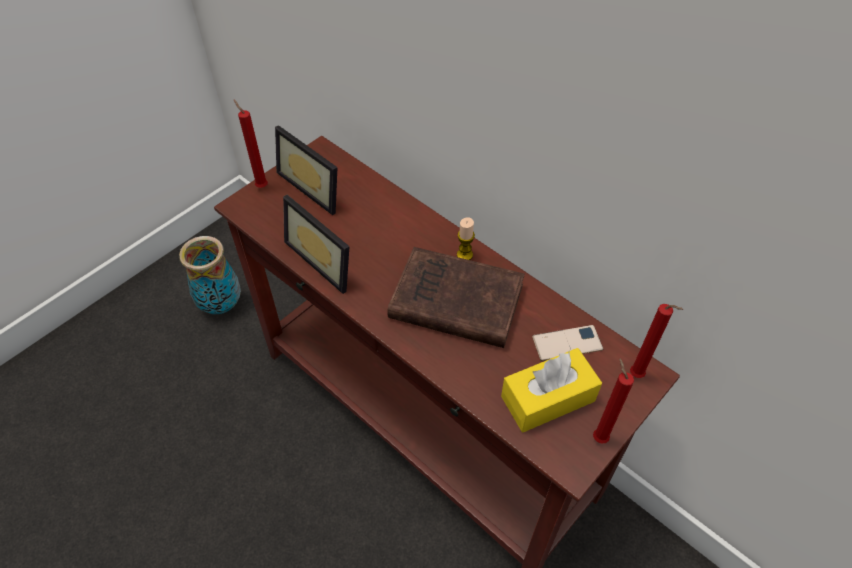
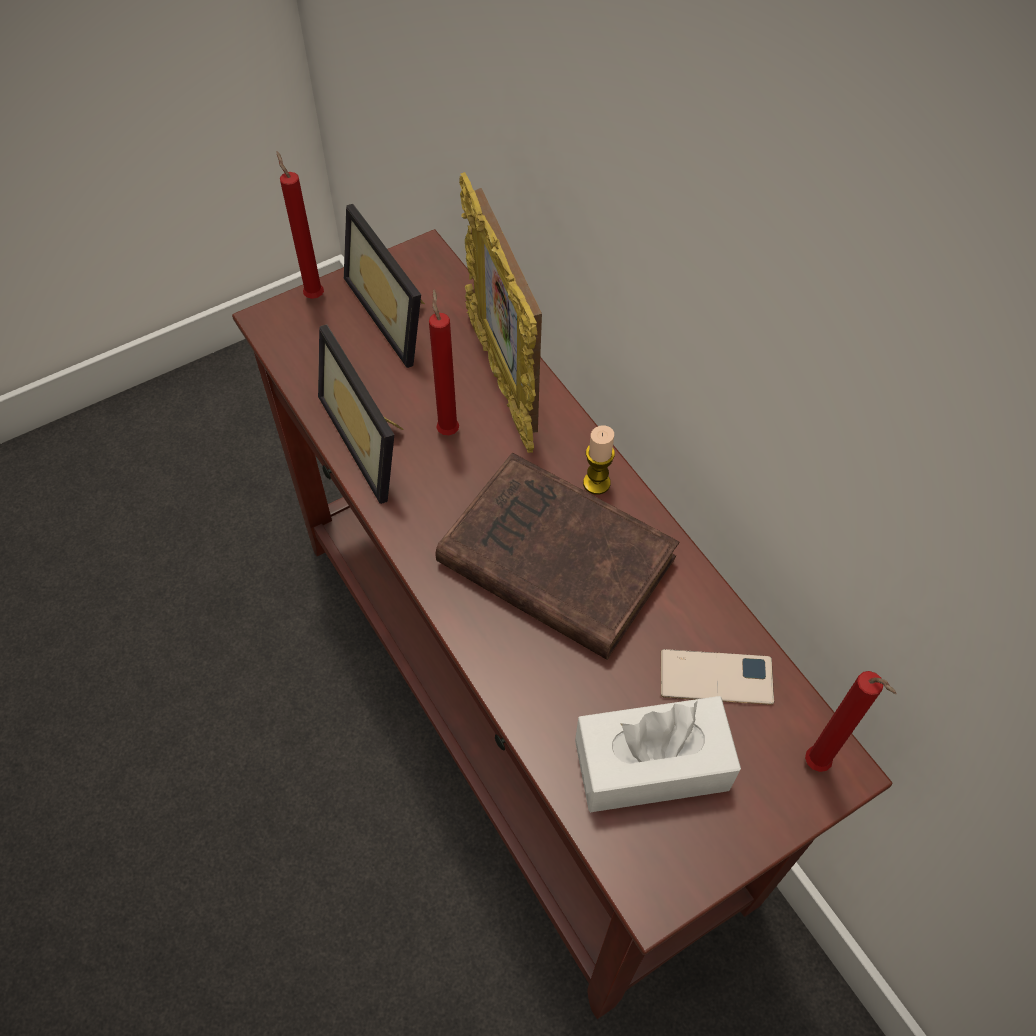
camera: 15 degrees right, 5 degrees up
vase [179,236,241,314] -> none
yellow tissue box [501,348,602,432] -> white tissue box [575,696,741,812]
red candle [593,358,634,444] -> red candle moved to [429,290,459,435]
none -> picture frame [459,172,542,453]

